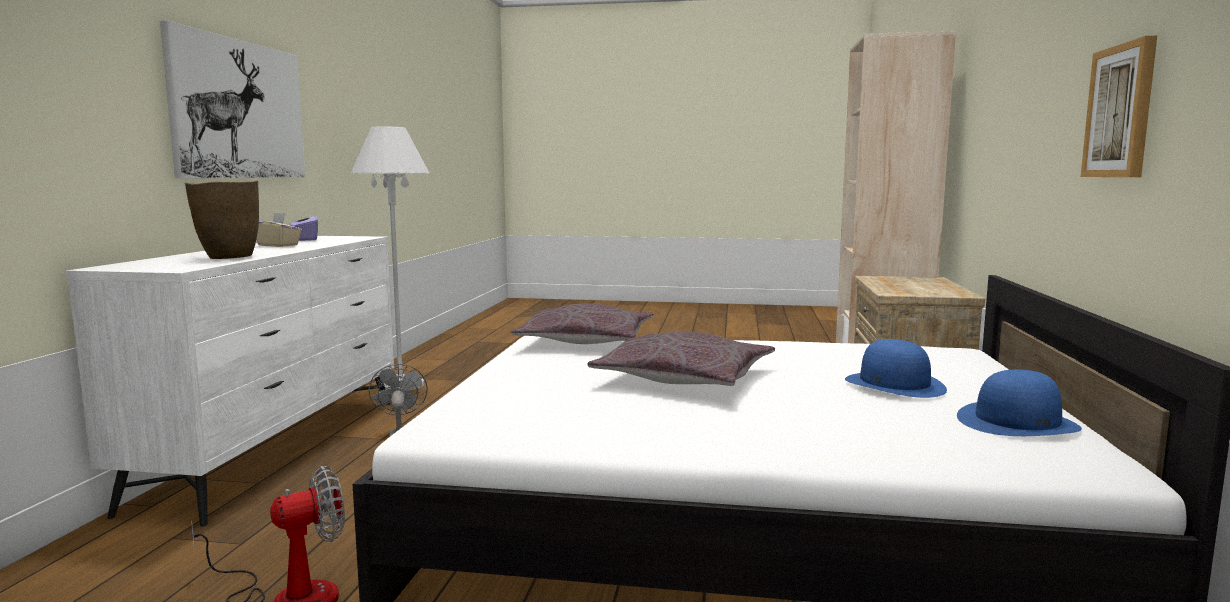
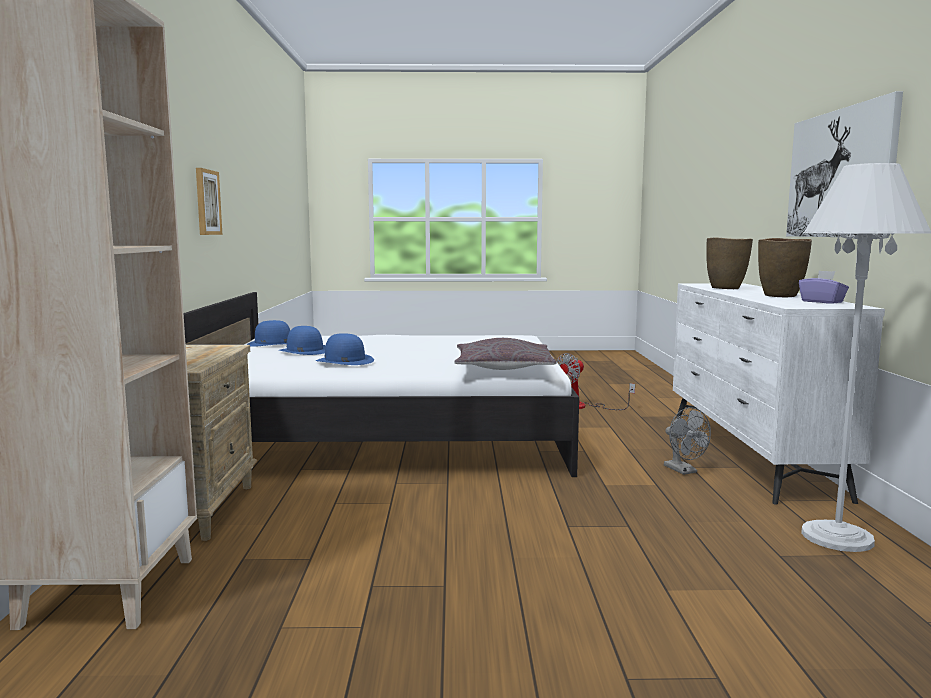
camera: 170 degrees right, 0 degrees up
beige tissue box [256,213,302,247] -> brown vase [758,238,812,297]
grey pillow [588,332,775,386] -> none
none -> blue hat [316,333,374,365]

